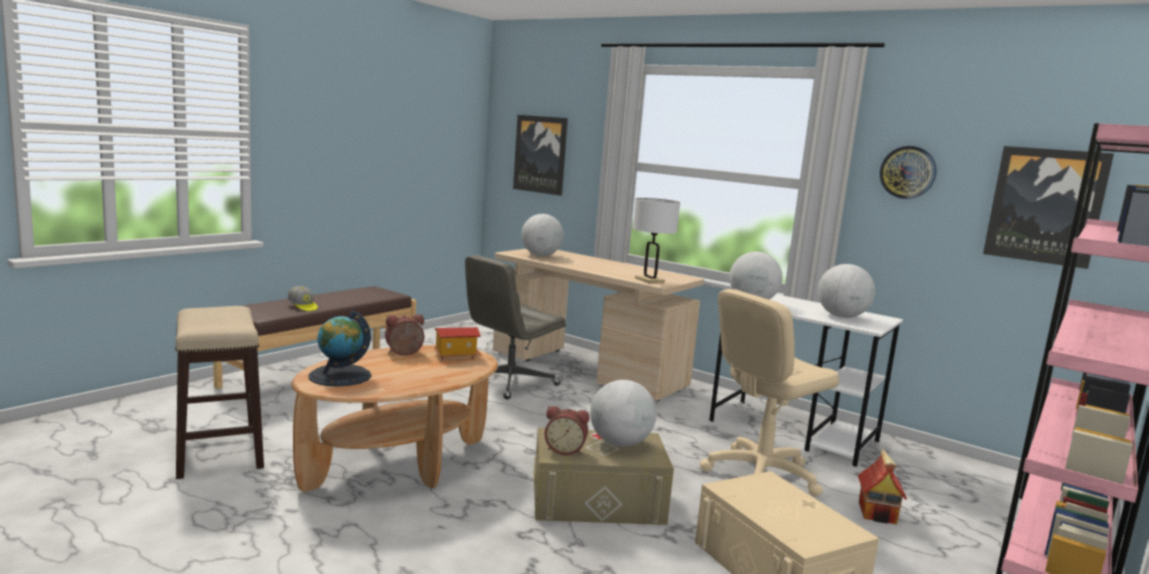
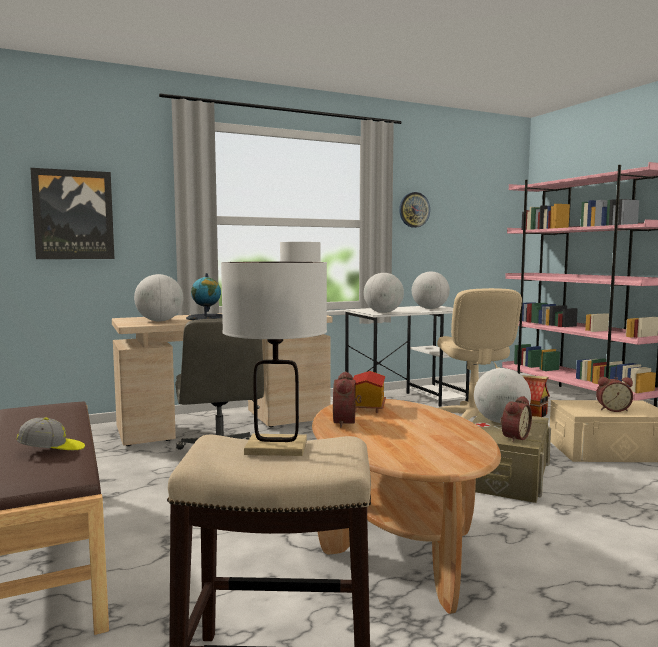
camera: 60 degrees left, 5 degrees down
globe [308,311,371,387] -> globe moved to [186,273,222,320]
picture [983,146,1114,269] -> none
none -> white table lamp [221,262,327,456]
none -> alarm clock [596,377,633,412]

